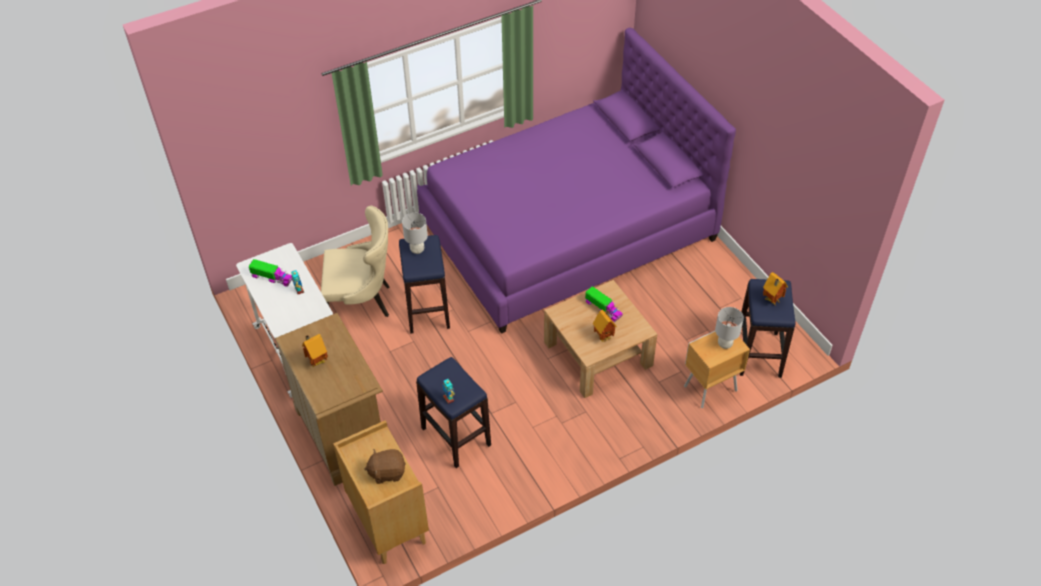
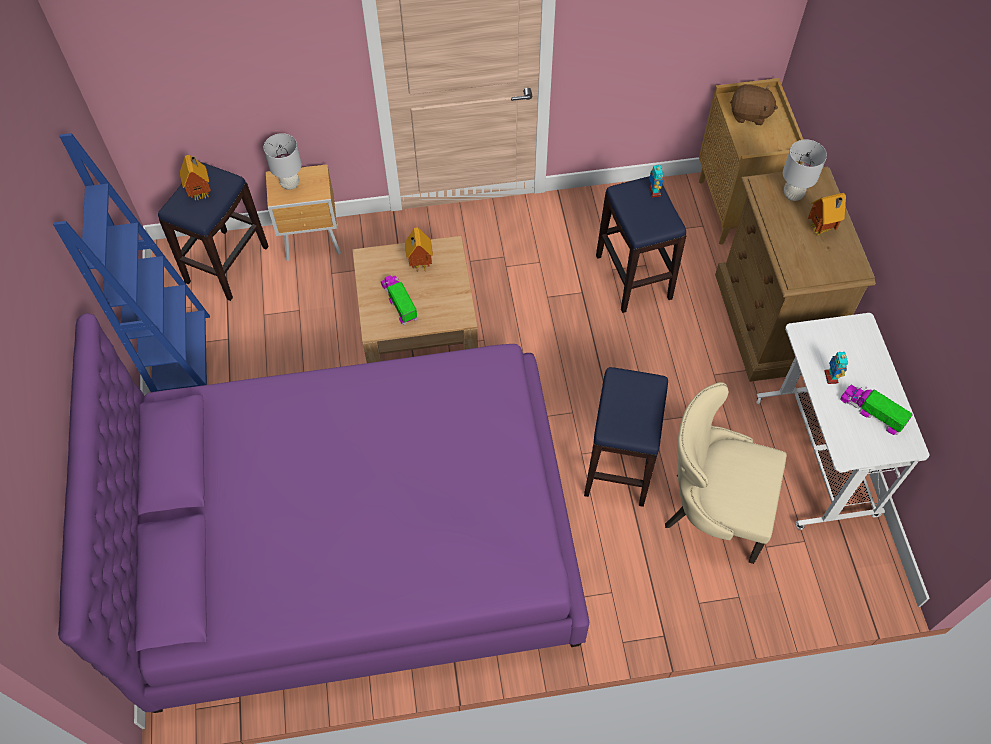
camera: 160 degrees left, 10 degrees up
grey table lamp [402,213,428,254] -> grey table lamp moved to [783,139,827,201]
none -> blue bookcase [53,133,210,392]

